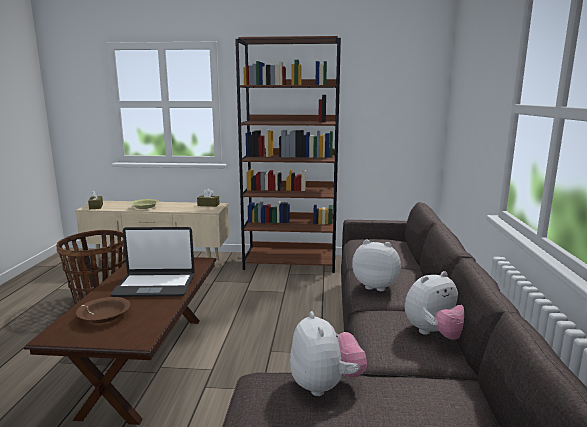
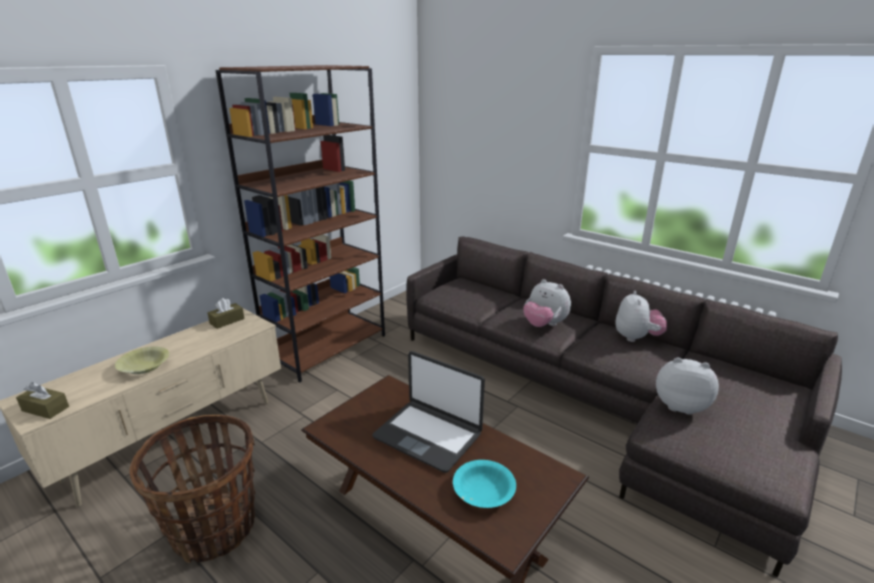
camera: 55 degrees left, 10 degrees up
brown bowl [76,297,130,323] -> turquoise bowl [453,460,516,508]
laptop [110,227,195,297] -> laptop turned 90 degrees clockwise [372,351,485,473]
plush toy [352,239,401,291] -> plush toy turned 105 degrees counterclockwise [523,279,571,327]

